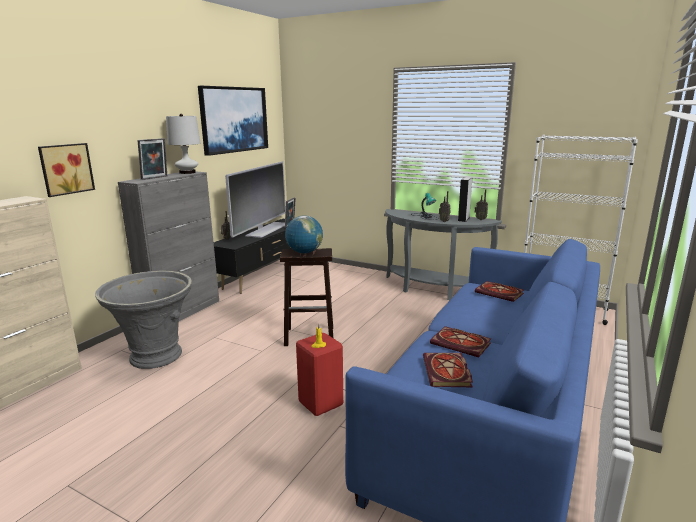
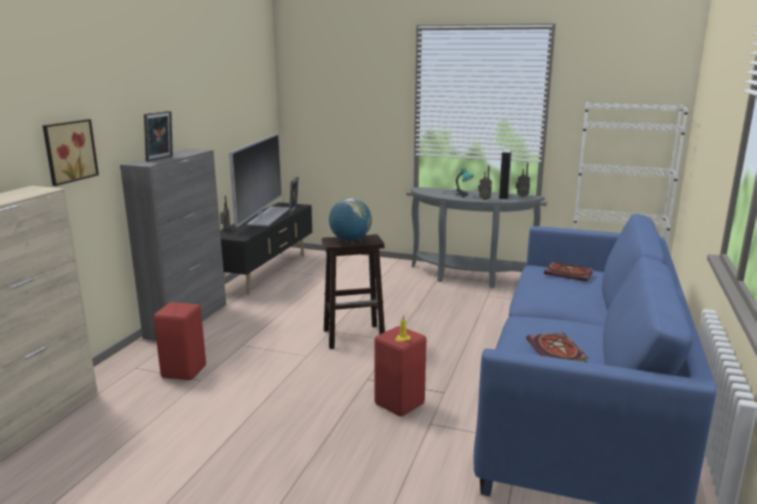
camera: 10 degrees left, 0 degrees up
grey planter [95,270,192,369] -> red stool [154,302,206,380]
white table lamp [166,114,201,174] -> none
picture [198,86,268,156] -> none
book [430,326,491,357] -> none

